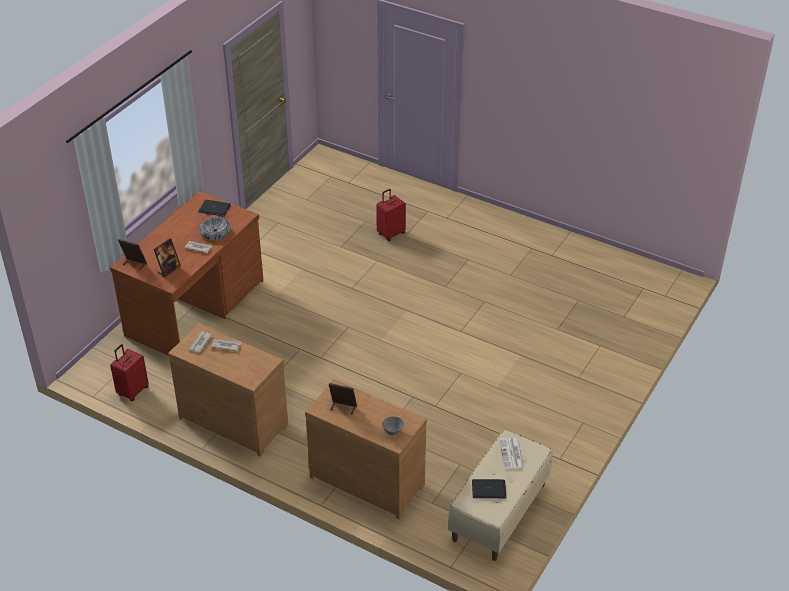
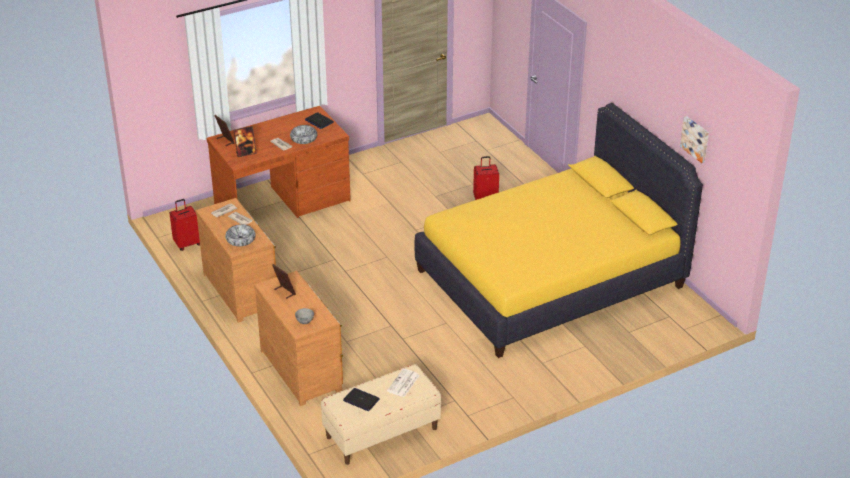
camera: 30 degrees right, 5 degrees down
none -> bowl [225,224,256,246]
none -> yellow bed [415,103,703,358]
none -> picture [680,116,709,163]

